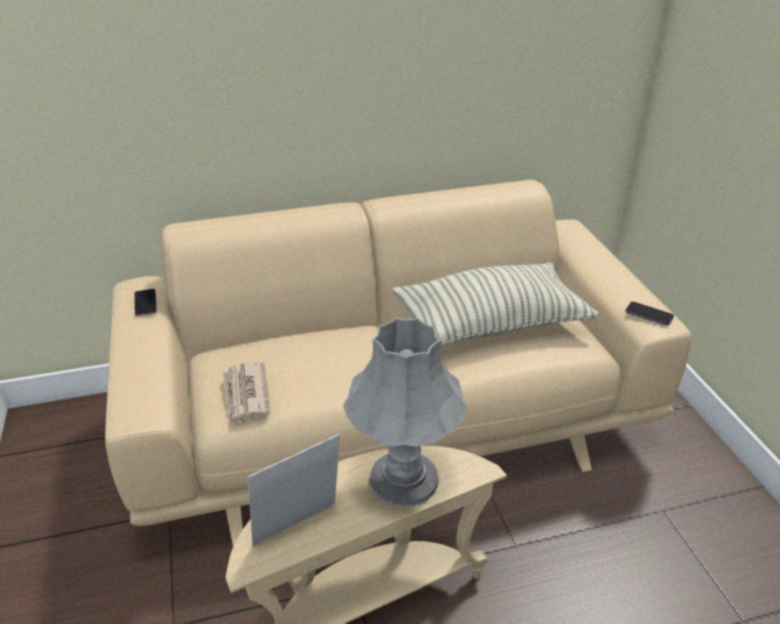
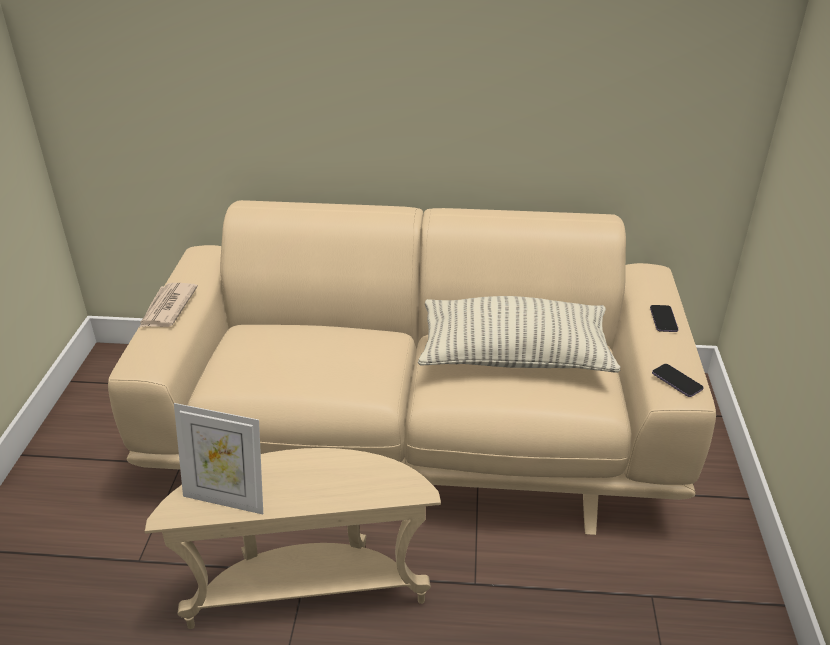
camera: 20 degrees right, 0 degrees up
phone [134,289,157,316] -> phone moved to [650,305,678,332]
newspaper [223,361,270,425] -> newspaper moved to [139,283,198,328]
picture frame [248,434,340,546] -> picture frame turned 150 degrees counterclockwise [174,403,263,514]
grey table lamp [343,318,468,507] -> none

